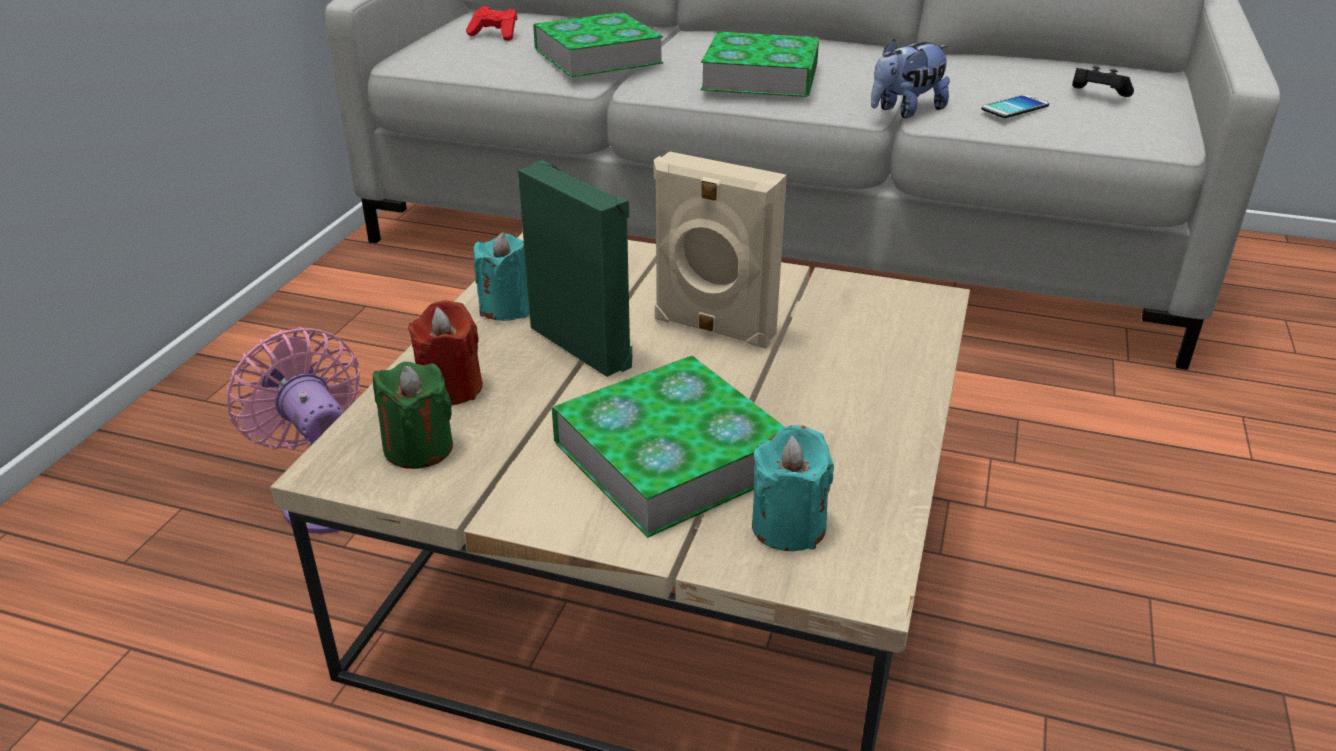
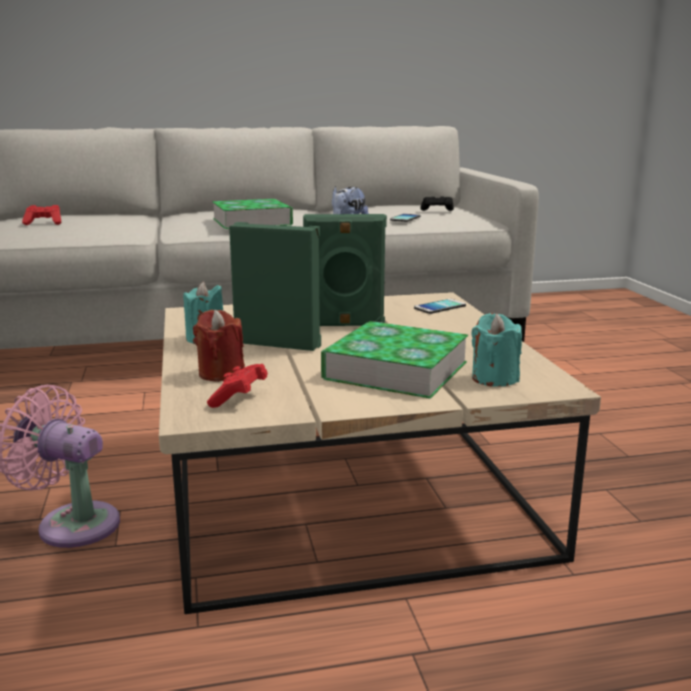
camera: 30 degrees left, 15 degrees down
green candle [373,362,453,469] -> red game controller [207,364,268,408]
book [533,12,663,77] -> none
beige speaker [654,151,787,349] -> green speaker [303,214,387,326]
none -> phone [414,299,466,314]

